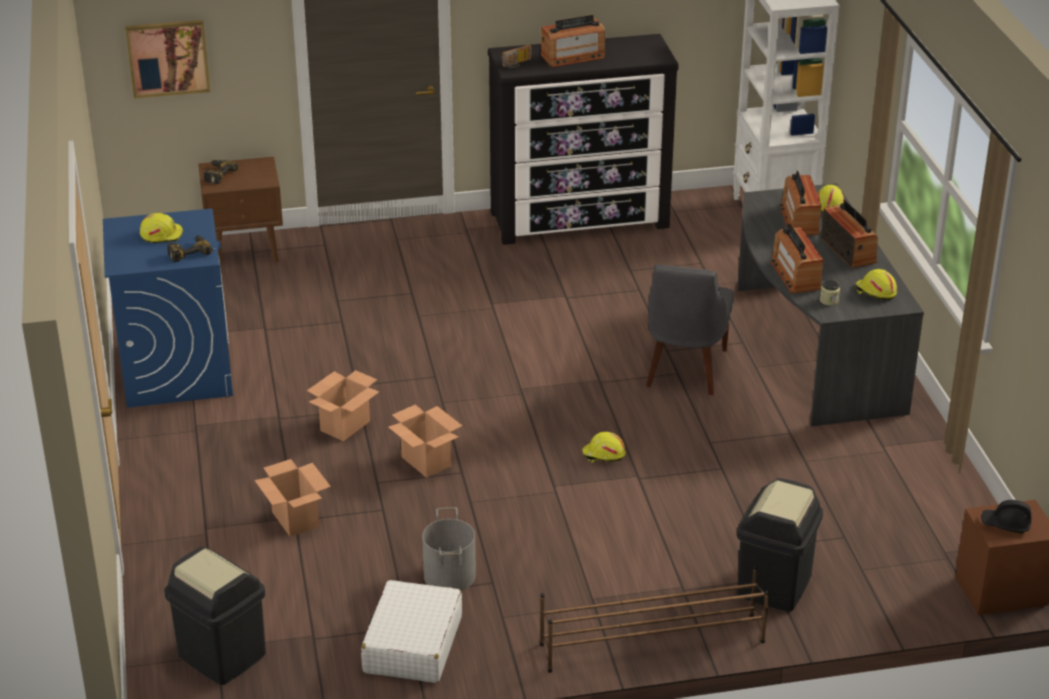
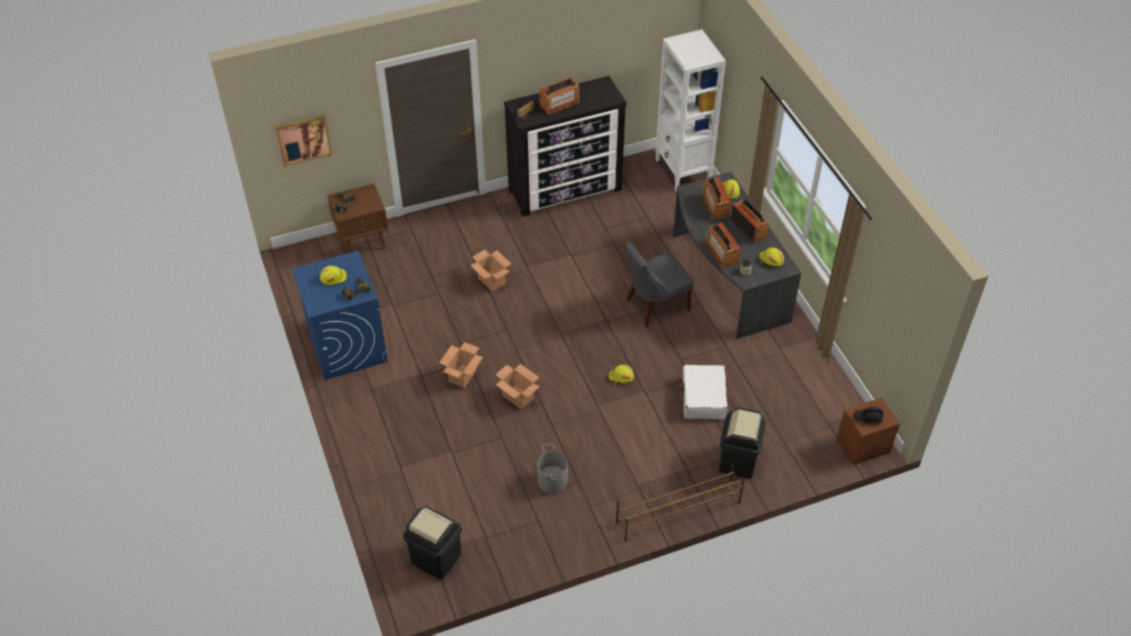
camera: 10 degrees left, 15 degrees up
cardboard box [255,459,331,537] -> cardboard box moved to [470,250,511,292]
white suitcase [361,580,462,683] -> white suitcase moved to [680,365,727,419]
grey chair [646,265,734,395] -> grey chair turned 60 degrees clockwise [625,242,694,327]

